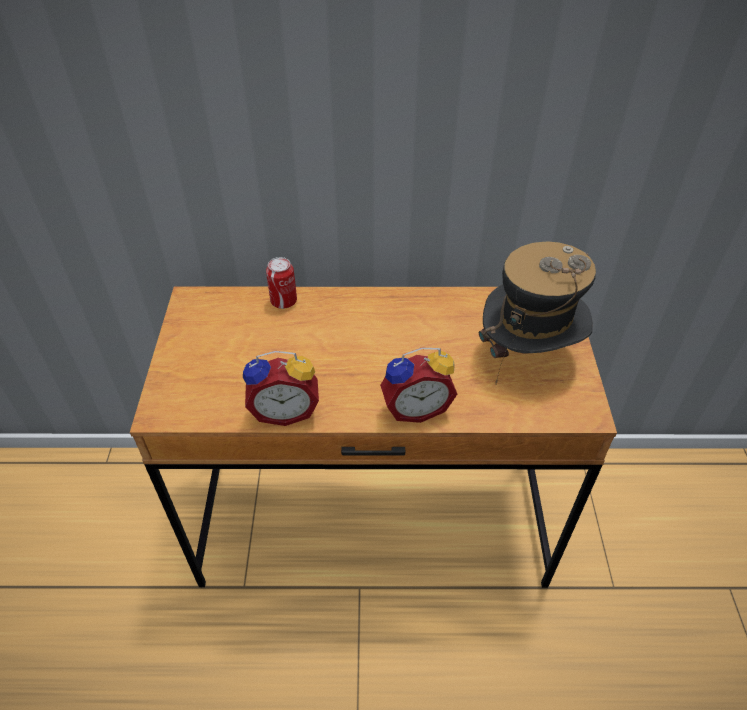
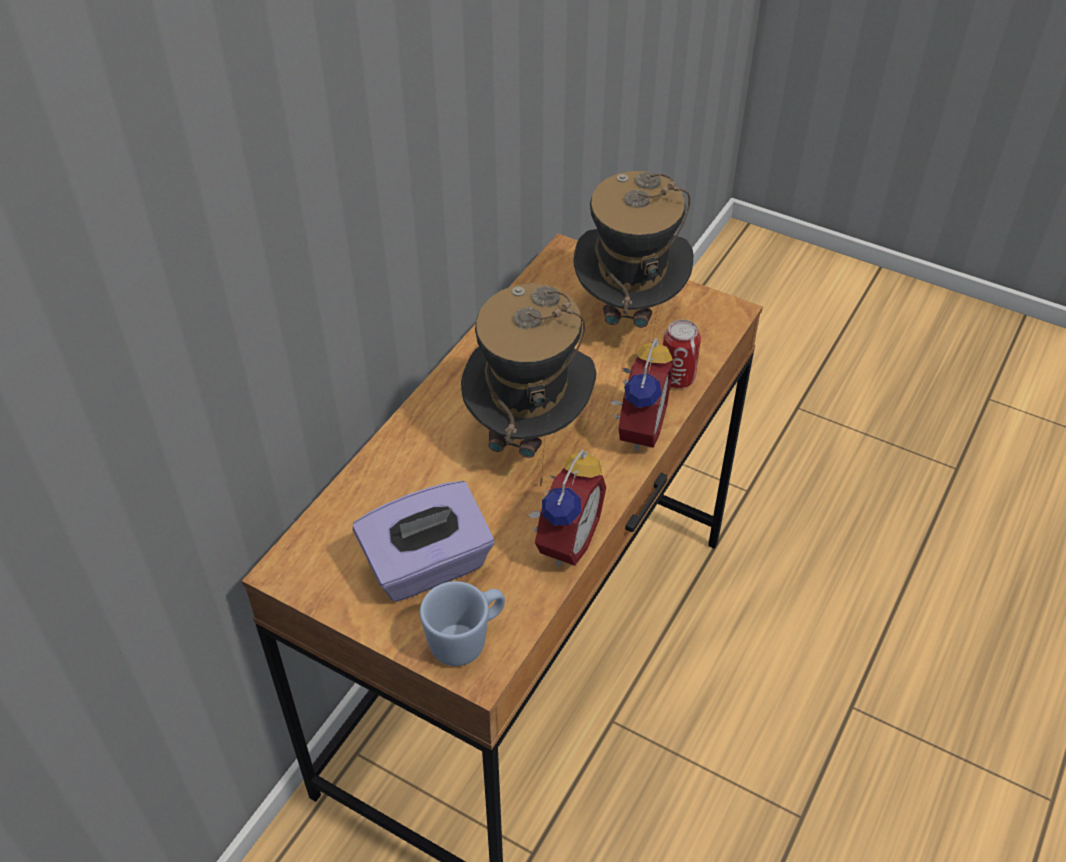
camera: 60 degrees left, 0 degrees up
can [266,257,297,309] -> can moved to [663,320,701,388]
none -> purple tissue box [353,481,494,602]
none -> blue mug [420,581,505,666]
none -> hat [461,283,596,487]

